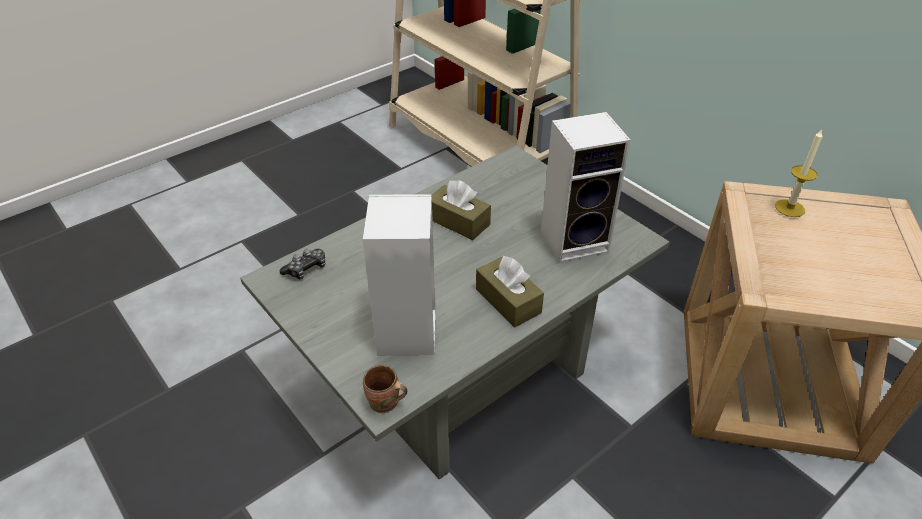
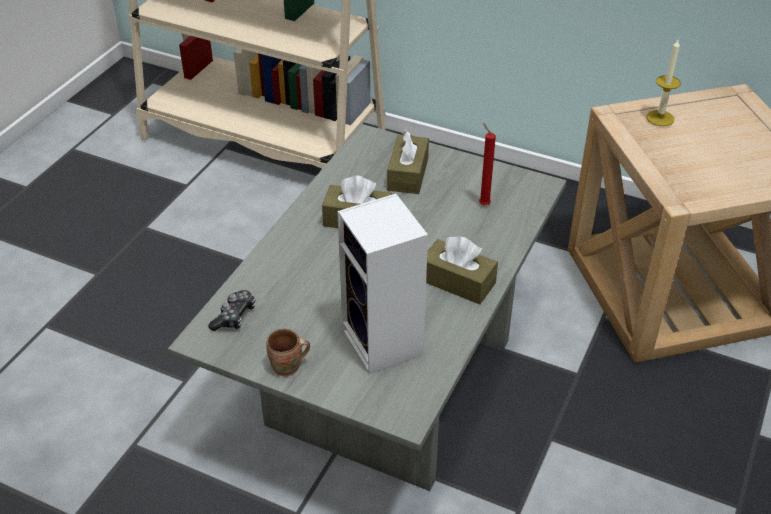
camera: 25 degrees left, 0 degrees up
brown mug [363,365,407,413] -> brown mug moved to [266,329,310,376]
speaker [541,112,631,263] -> red candle [479,123,496,205]
none -> brown tissue box [387,130,429,194]

